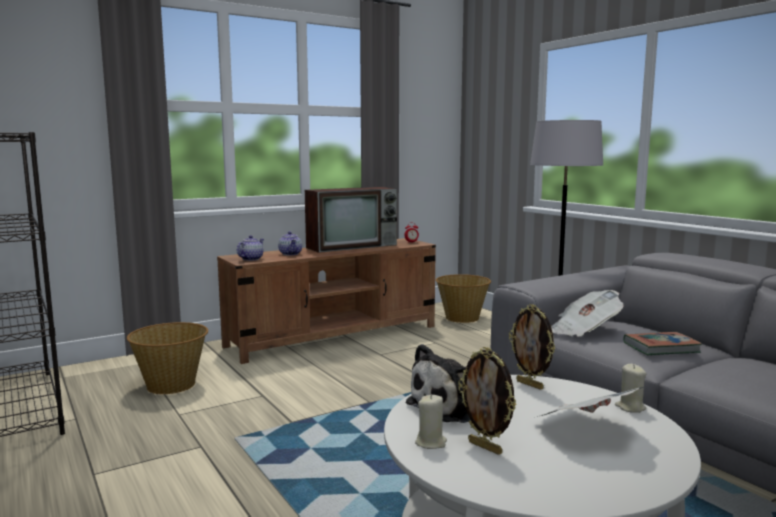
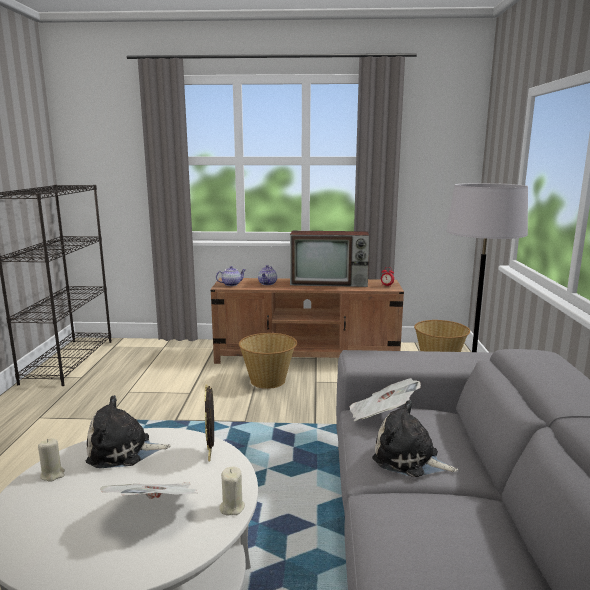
camera: 35 degrees right, 5 degrees up
basket [127,322,208,394] -> basket moved to [239,333,297,389]
picture frame [458,347,517,455] -> none
book [623,332,702,355] -> plush toy [372,400,458,477]

